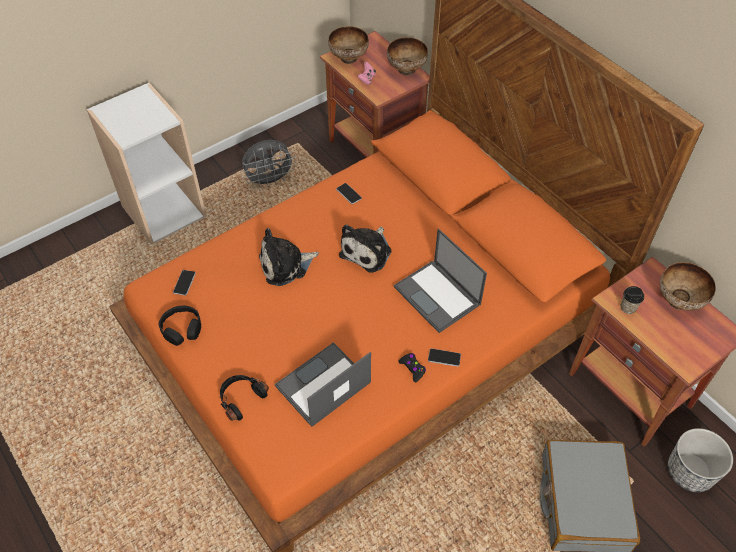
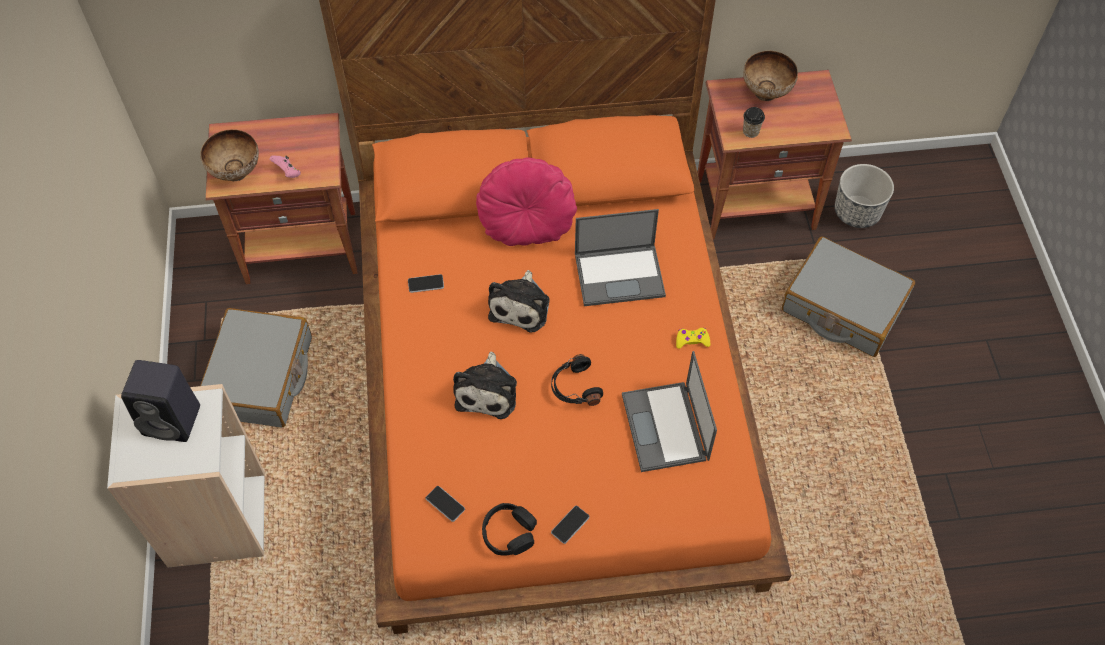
camera: 60 degrees left, 5 degrees up
black headphones [220,375,269,421] -> black headphones moved to [551,354,603,406]
grey fan [242,140,296,188] -> grey suitcase [200,308,312,428]
plush toy [339,224,392,273] -> plush toy turned 45 degrees clockwise [488,270,550,333]
bowl [387,37,428,75] -> none
black game controller [398,353,426,382] -> yellow game controller [676,328,710,349]
phone [428,348,461,367] -> phone moved to [551,506,590,544]
none -> black speaker [121,360,200,442]
none -> pink pillow [476,157,577,246]

